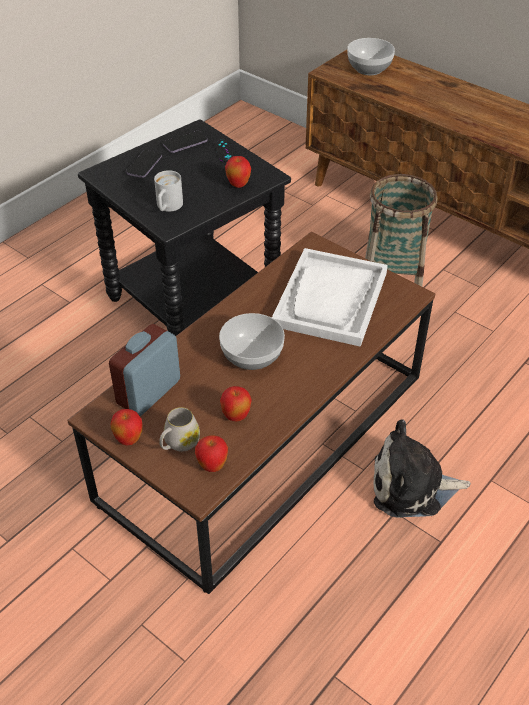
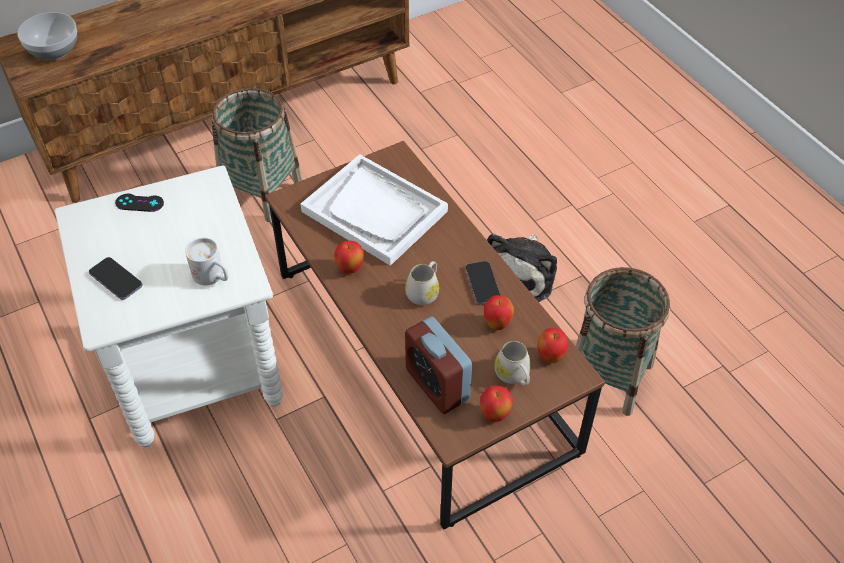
camera: 70 degrees left, 5 degrees up
black side table [78,120,291,336] -> white side table [55,166,283,448]
phone [163,131,208,153] -> phone moved to [466,261,500,305]
bowl [219,313,285,370] -> white mug [405,261,439,305]
apple [225,156,251,188] -> apple moved to [335,241,364,274]
none -> basket [576,267,670,416]

